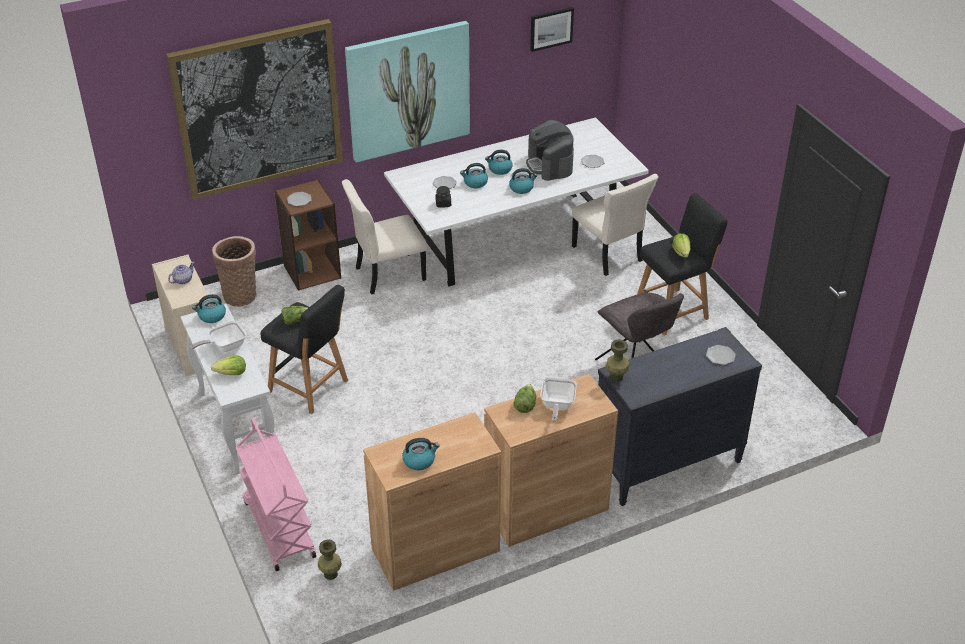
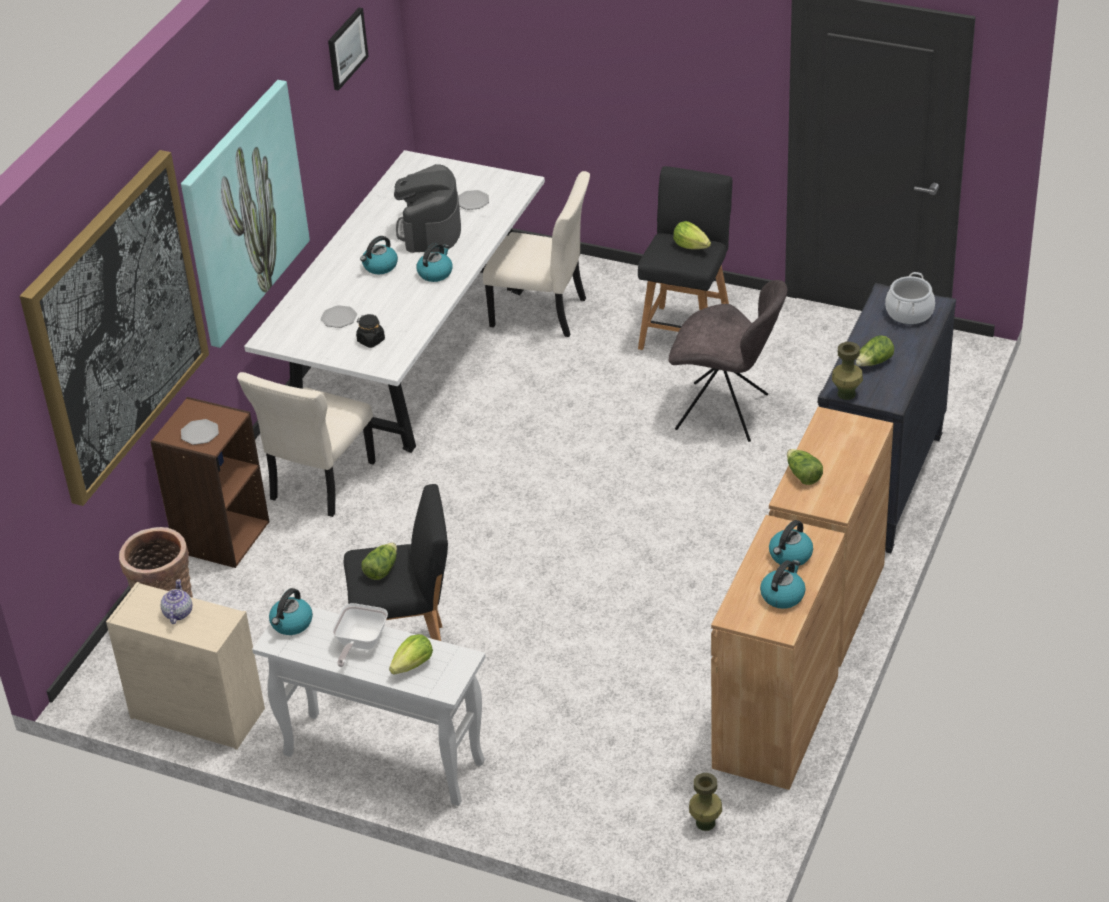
camera: 40 degrees left, 0 degrees up
pink cart [236,418,316,571] -> none
kettle [460,163,488,188] -> kettle moved to [769,520,813,566]
coffee machine [526,120,574,181] -> coffee machine turned 60 degrees clockwise [394,164,461,253]
frying pan [540,377,577,422] -> none
plate [706,345,736,365] -> cooking pot [885,272,935,325]
none -> lettuce [856,335,894,366]

